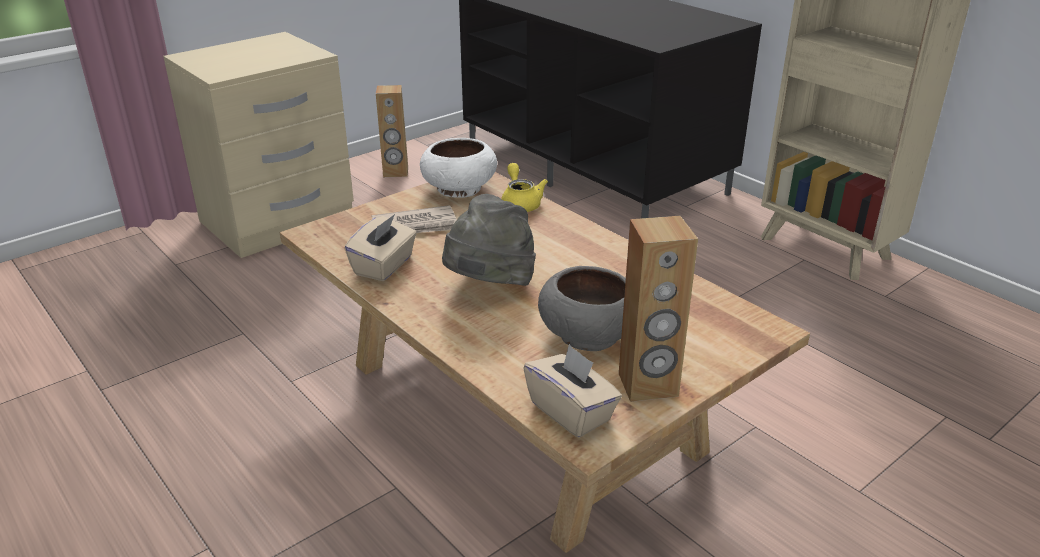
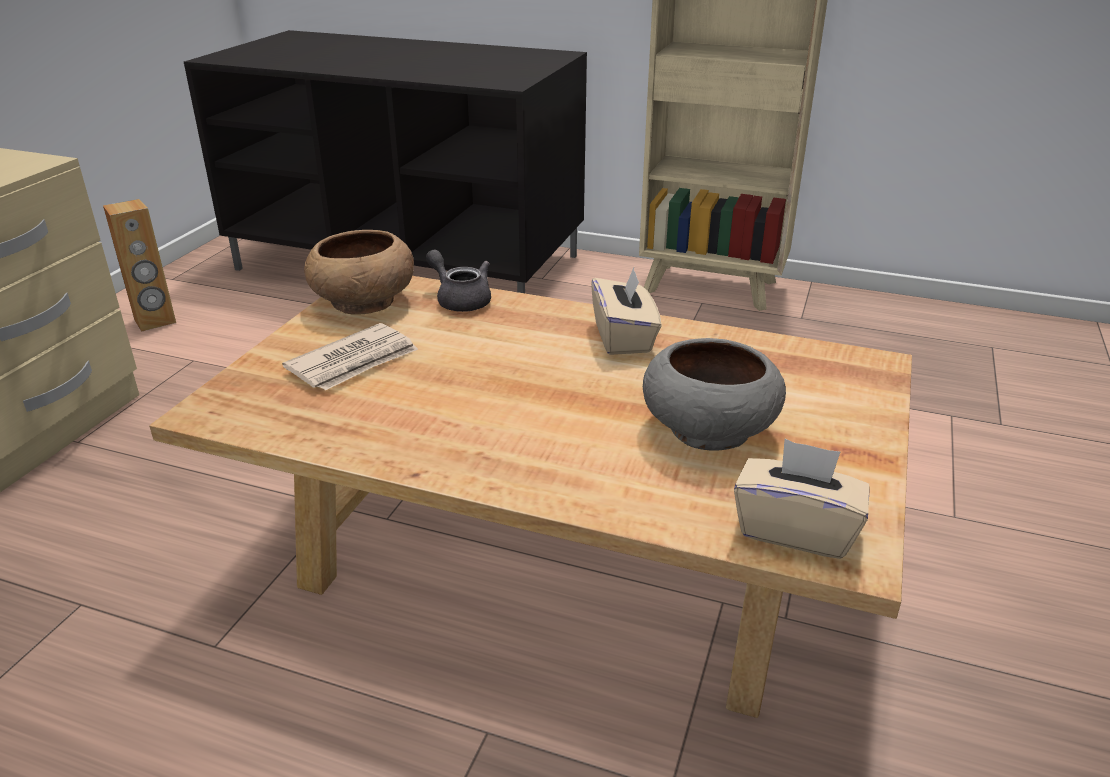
camera: 30 degrees left, 0 degrees up
beige tissue box [345,214,417,281] -> beige tissue box moved to [591,268,661,355]
white bowl [420,138,497,198] -> brown bowl [304,230,414,315]
grey hat [442,194,536,286] -> none
yellow teapot [501,163,548,212] -> grey teapot [426,250,491,312]
brown speaker [619,216,698,402] -> none

